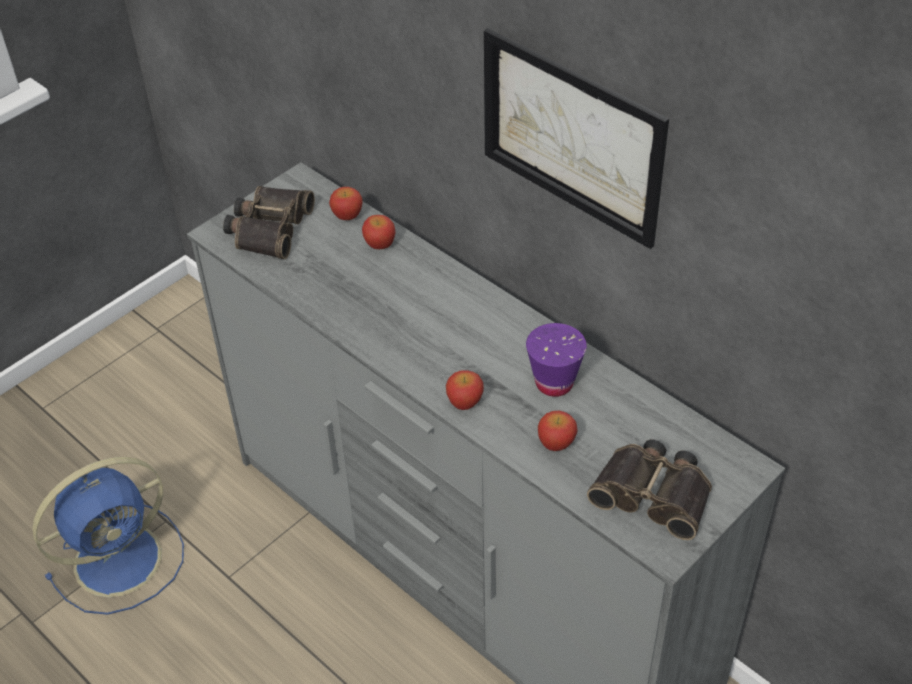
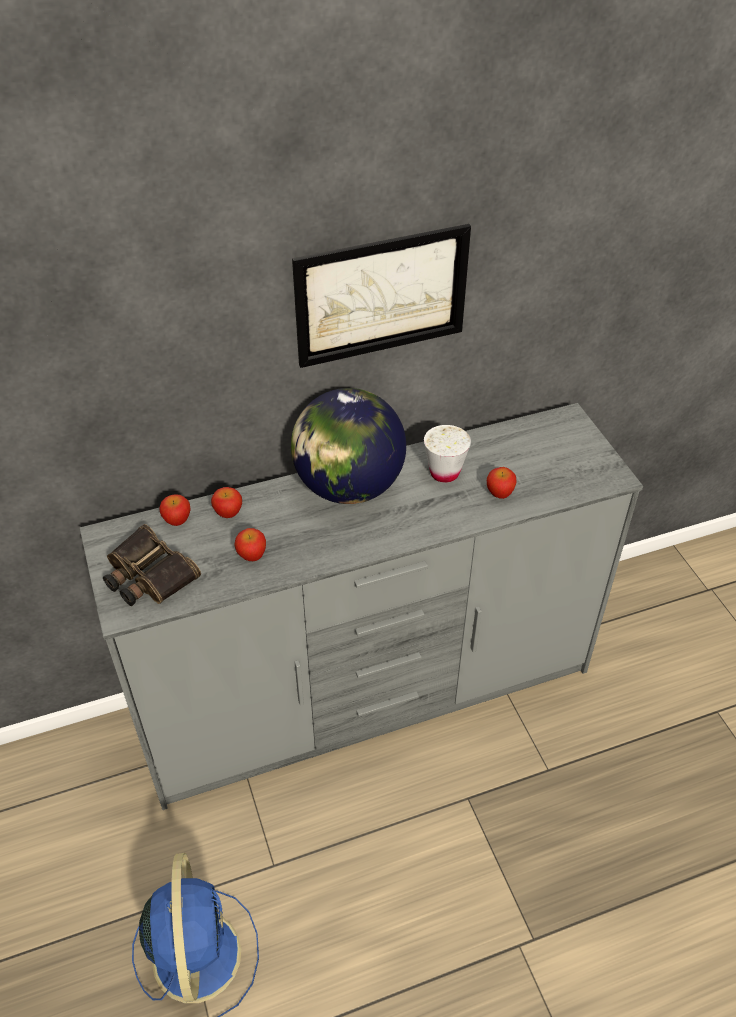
camera: 65 degrees left, 0 degrees up
apple [446,370,484,410] -> apple moved to [234,528,266,561]
purple cup [526,323,587,397] -> white cup [424,425,471,483]
binoculars [587,439,712,540] -> none
none -> globe [291,388,406,504]

